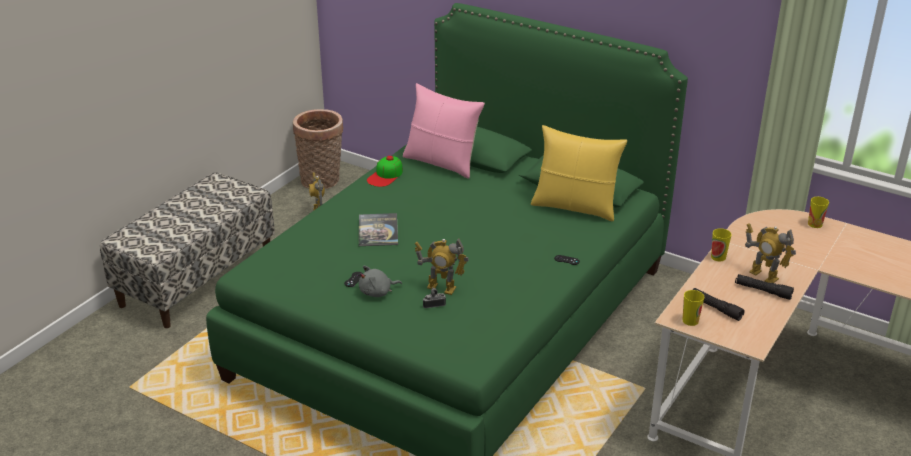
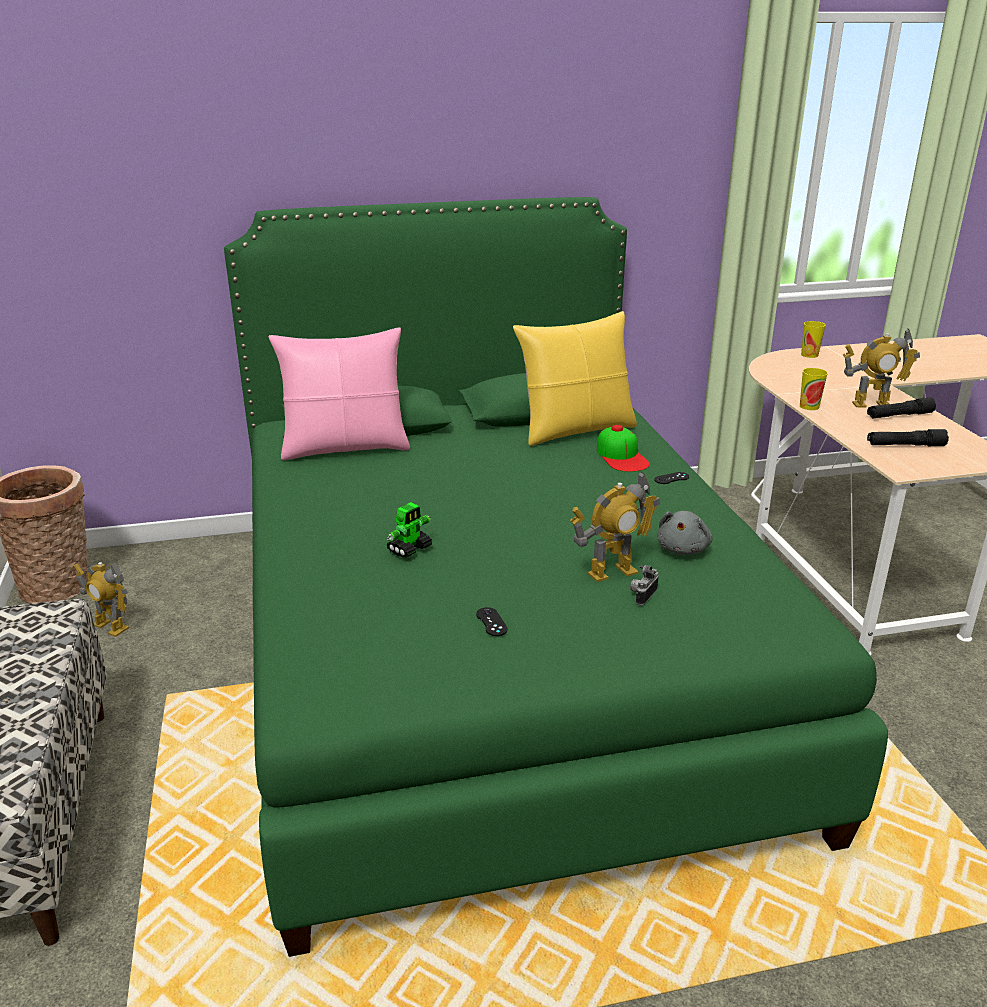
camera: 45 degrees left, 5 degrees down
book [359,213,398,246] -> toy robot [387,502,433,558]
grey plush toy [359,265,402,297] -> grey plush toy moved to [657,511,712,555]
cap [367,156,403,187] -> cap moved to [597,425,650,472]
cup [683,290,704,326] -> none

